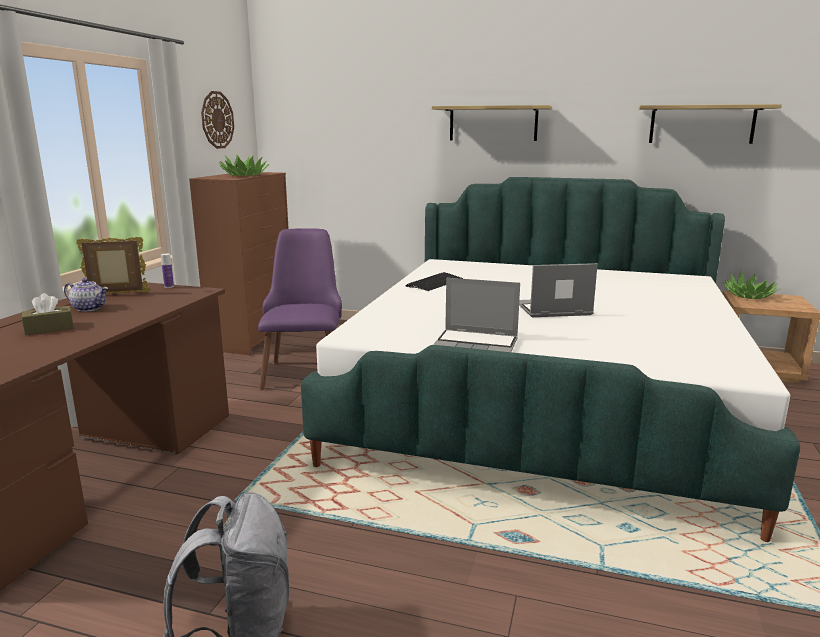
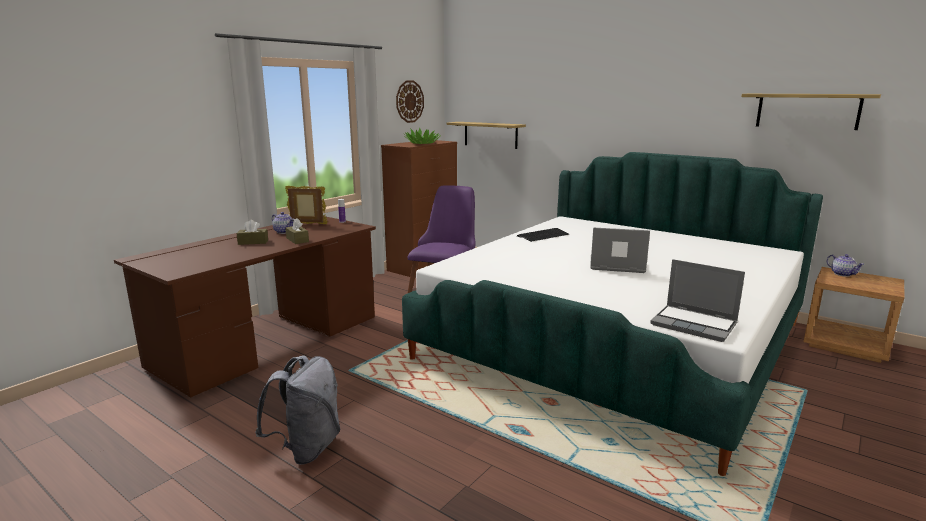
camera: 20 degrees right, 0 degrees up
shelf [432,105,552,141] -> shelf moved to [446,122,526,149]
laptop [433,278,520,352] -> laptop moved to [650,259,745,342]
potted plant [722,271,781,299] -> teapot [827,254,864,277]
none -> brown tissue box [285,218,309,244]

